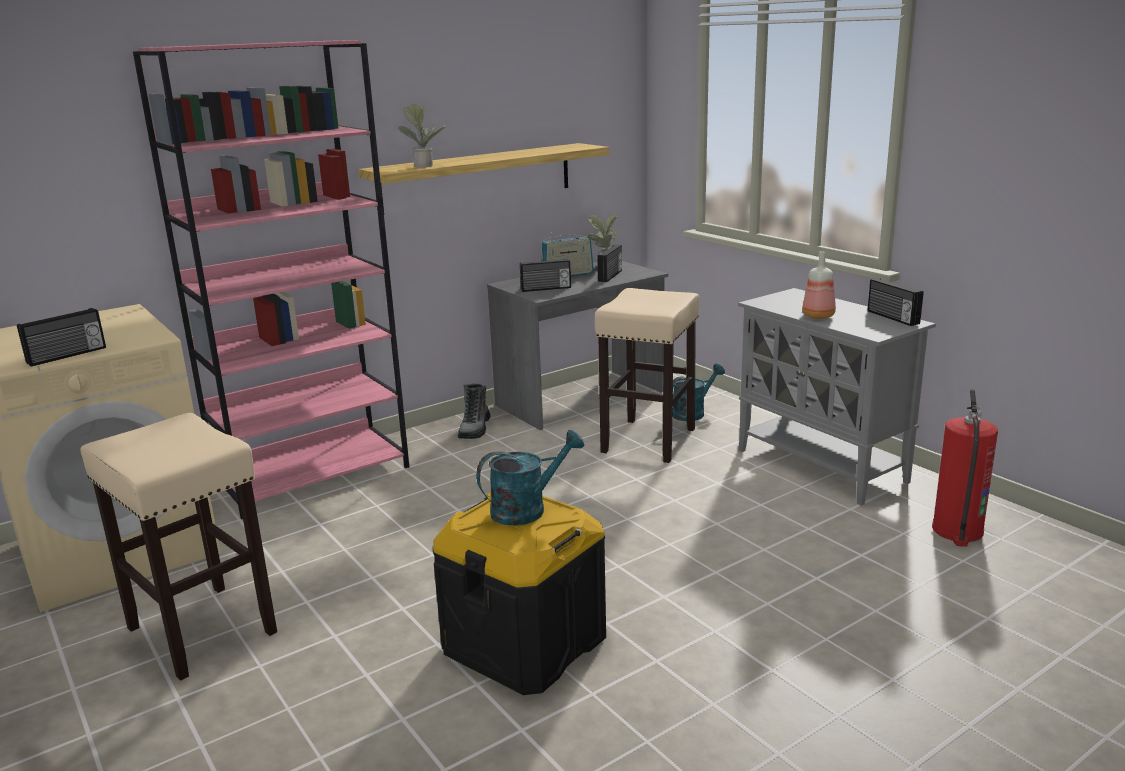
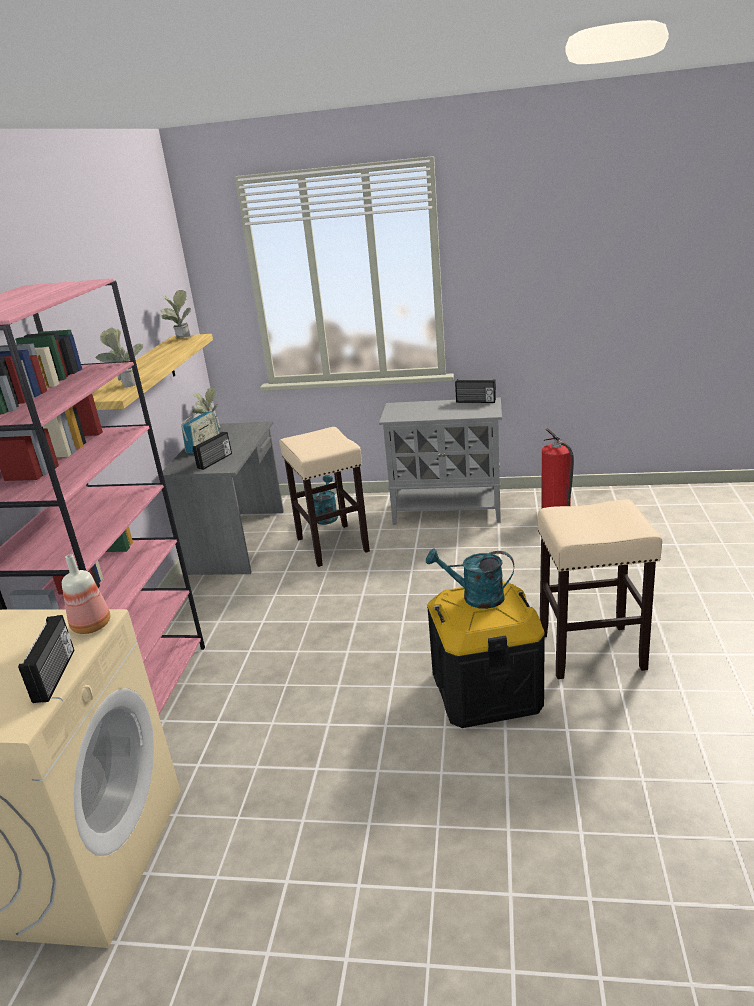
camera: 45 degrees left, 5 degrees up
beige stool [80,413,277,681] -> beige stool moved to [538,499,662,679]
boot [458,384,491,439] -> none
turquoise watering can [476,430,584,526] -> turquoise watering can turned 90 degrees counterclockwise [426,548,514,609]
radio [597,245,623,282] -> none
bottle [802,251,836,319] -> bottle moved to [62,554,110,634]
none -> potted plant [161,290,191,338]

